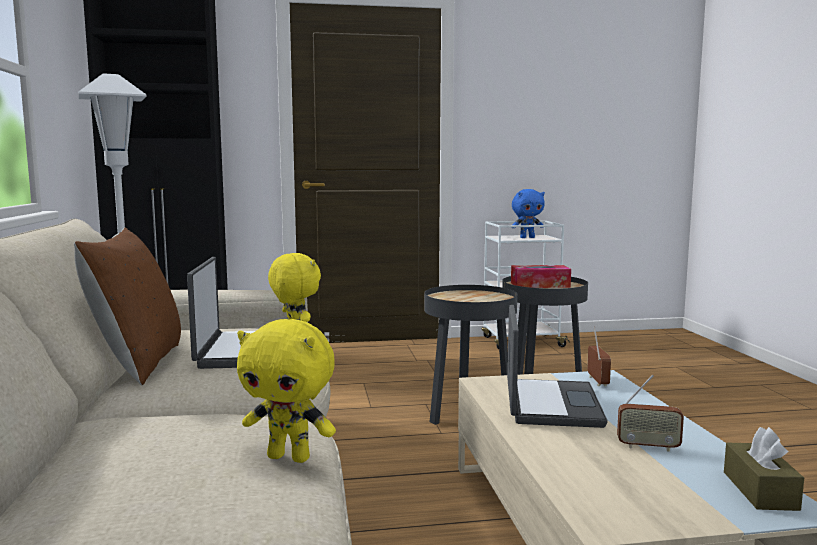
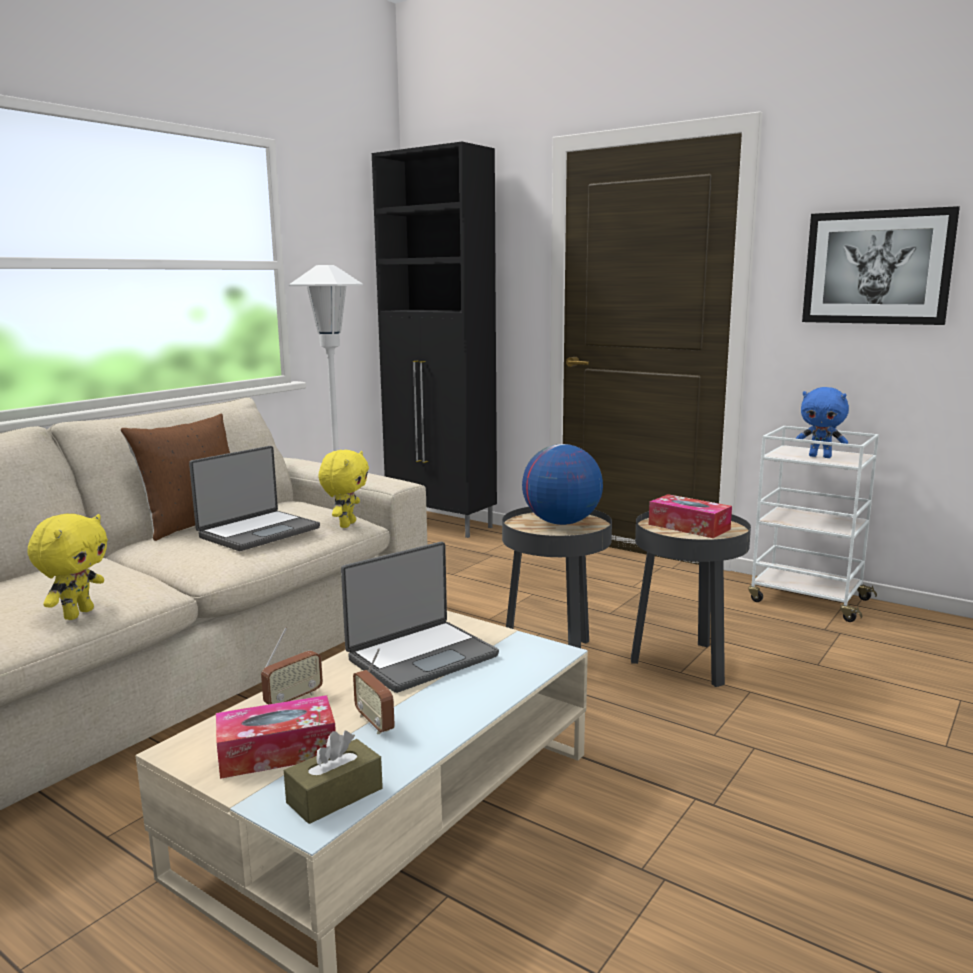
camera: 45 degrees right, 5 degrees up
yellow plush toy [237,319,336,463] -> yellow plush toy turned 135 degrees counterclockwise [28,514,108,620]
radio [587,327,611,386] -> radio moved to [261,627,323,705]
none -> tissue box [216,695,336,779]
none -> globe [522,444,603,525]
none -> picture [802,206,960,325]

